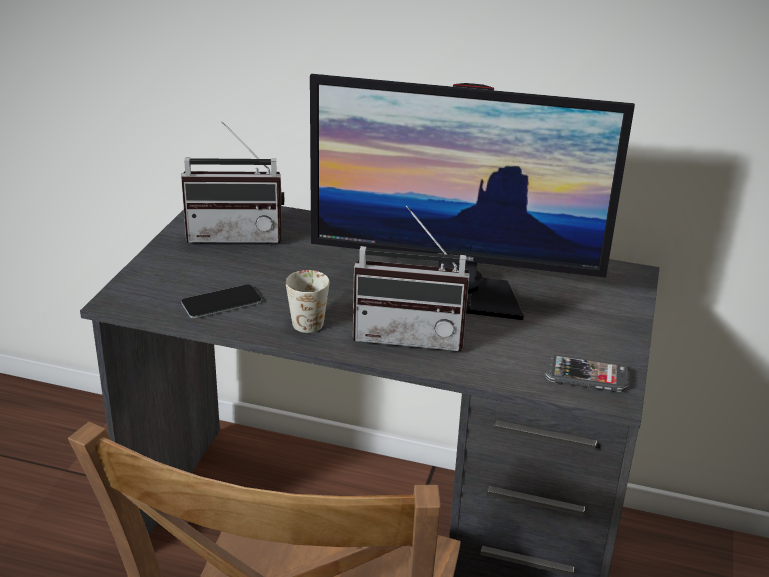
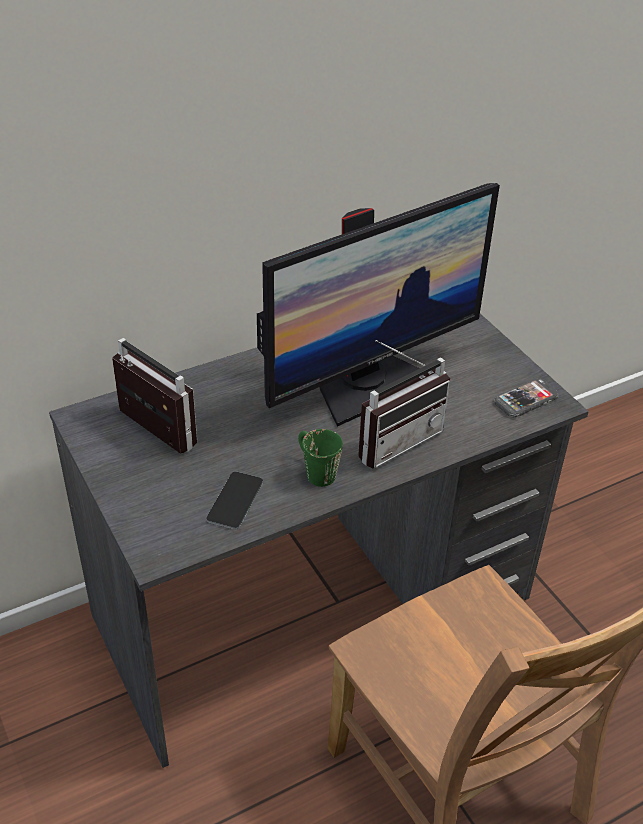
camera: 45 degrees left, 10 degrees up
radio [181,121,284,244] -> radio turned 90 degrees counterclockwise [112,338,197,454]
white mug [286,270,329,333] -> green mug [298,429,343,487]

